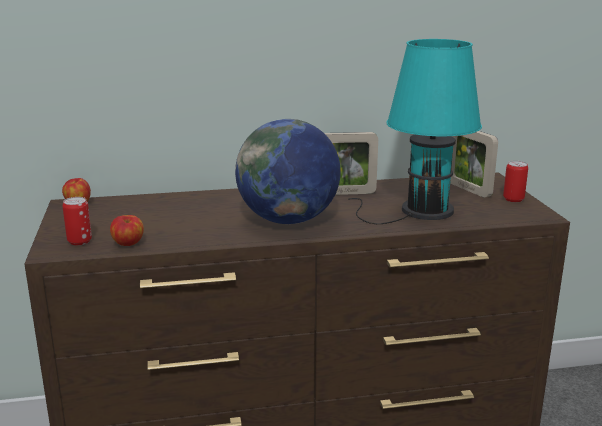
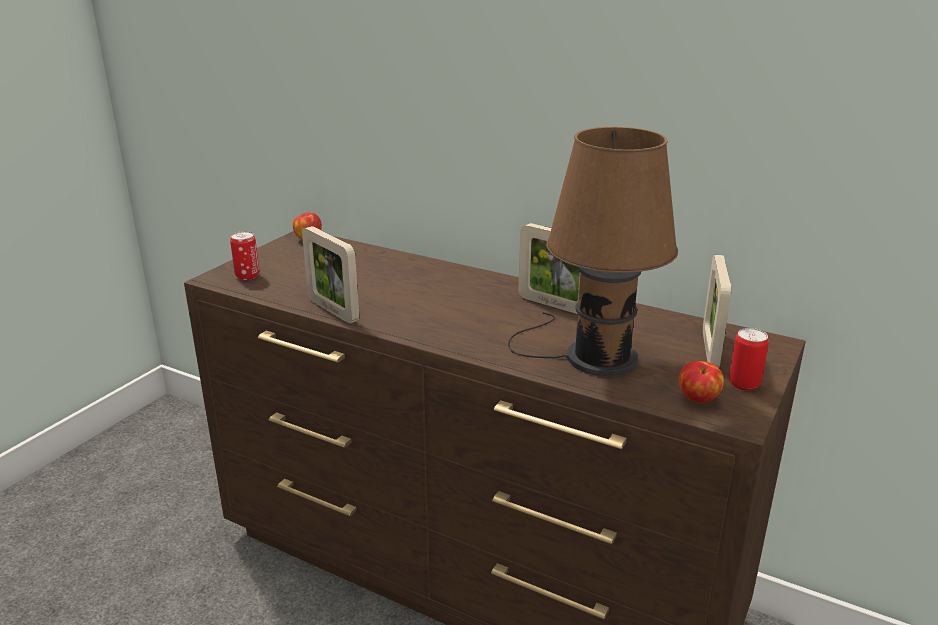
camera: 40 degrees right, 5 degrees up
apple [110,215,144,246] -> apple moved to [679,361,724,403]
globe [235,119,341,224] -> none
turquoise table lamp [348,39,482,224] -> brown table lamp [508,127,678,376]
none -> picture frame [302,226,359,324]

